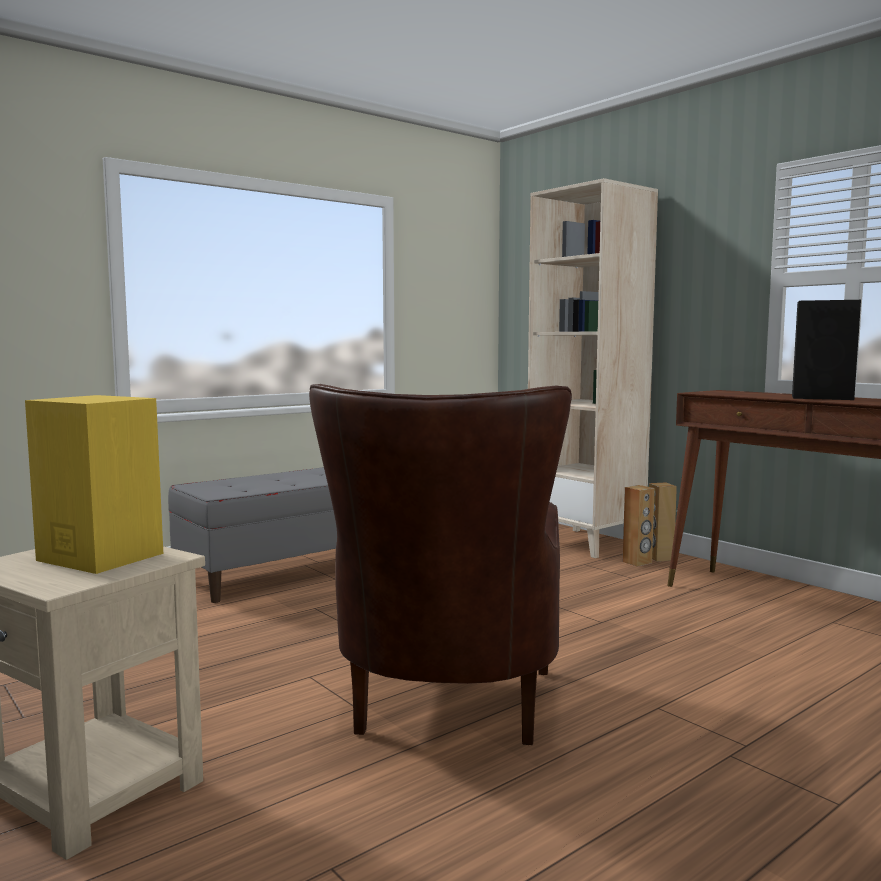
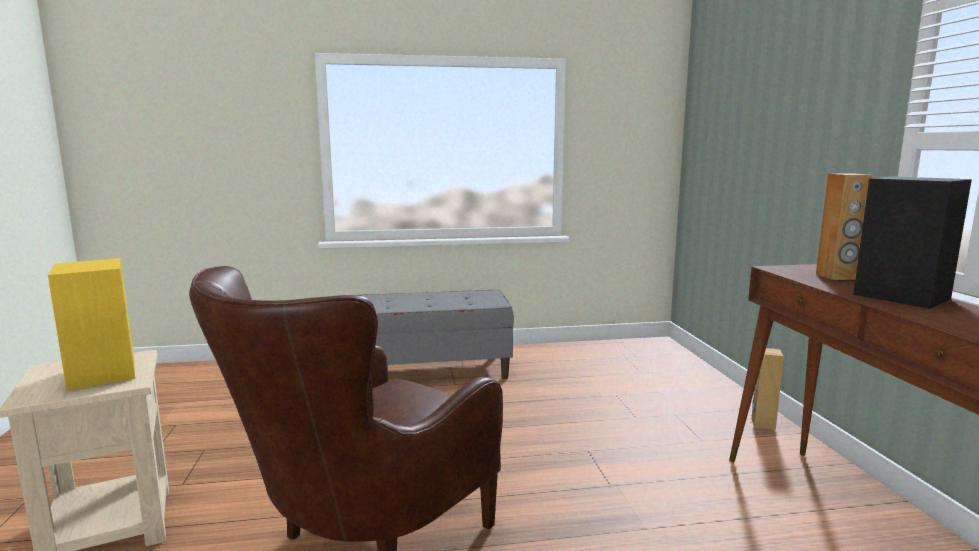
camera: 30 degrees right, 5 degrees up
beige bookcase [528,178,658,558] -> none
brown speaker [623,485,655,567] -> brown speaker moved to [816,174,873,280]

